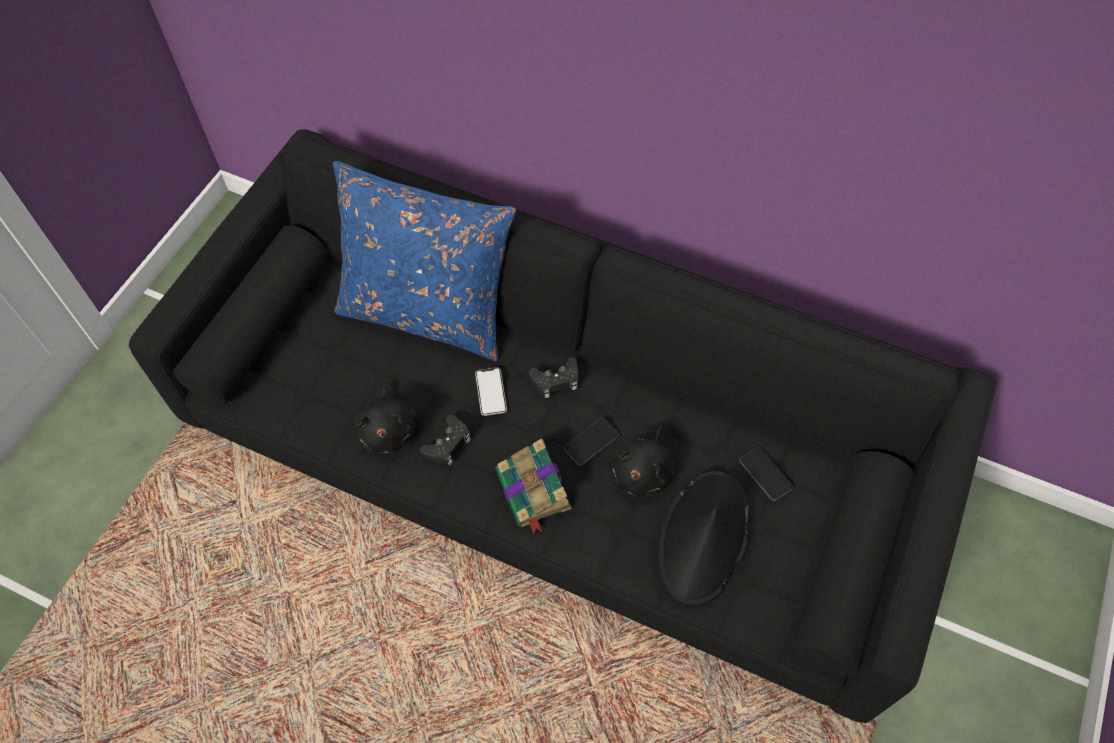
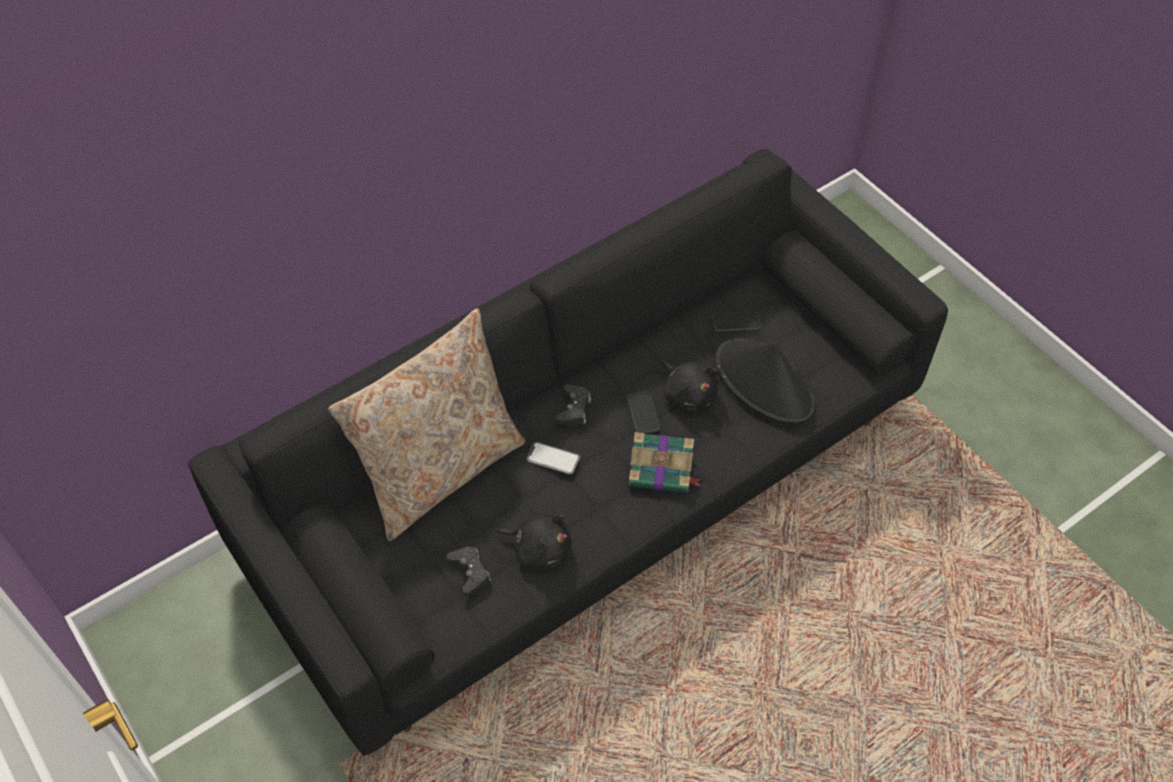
camera: 60 degrees left, 5 degrees down
blue pillow [333,161,516,361] -> beige pillow [328,308,525,541]
black game controller [420,414,471,465] -> black game controller moved to [447,546,491,596]

